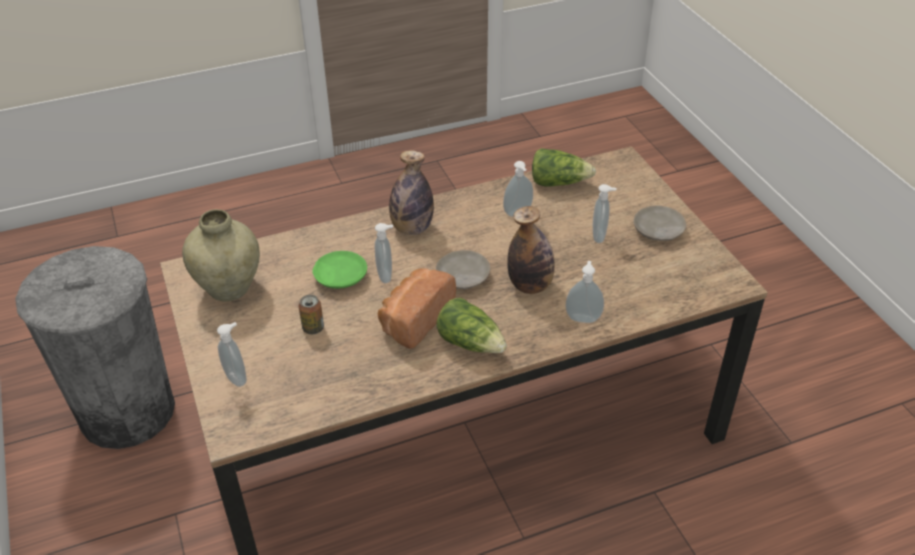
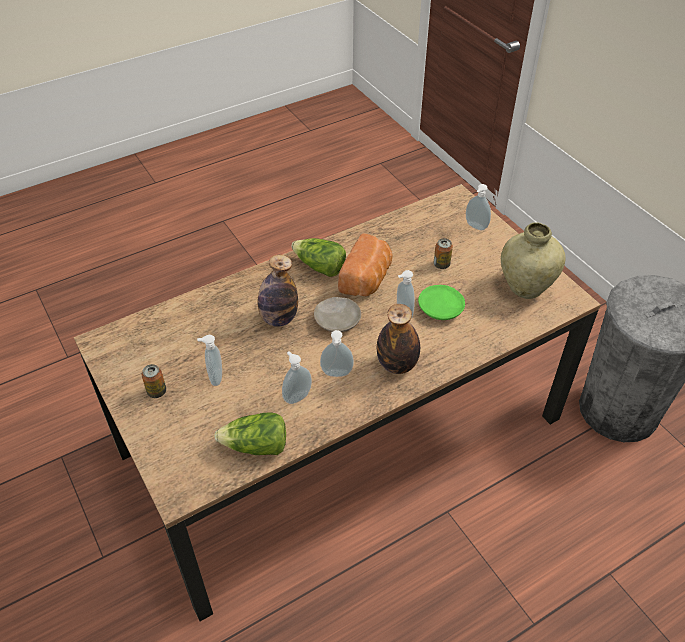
camera: 170 degrees right, 5 degrees up
soap dispenser [566,261,604,323] -> soap dispenser moved to [320,330,354,377]
beige plate [634,206,686,241] -> can [142,364,166,398]

